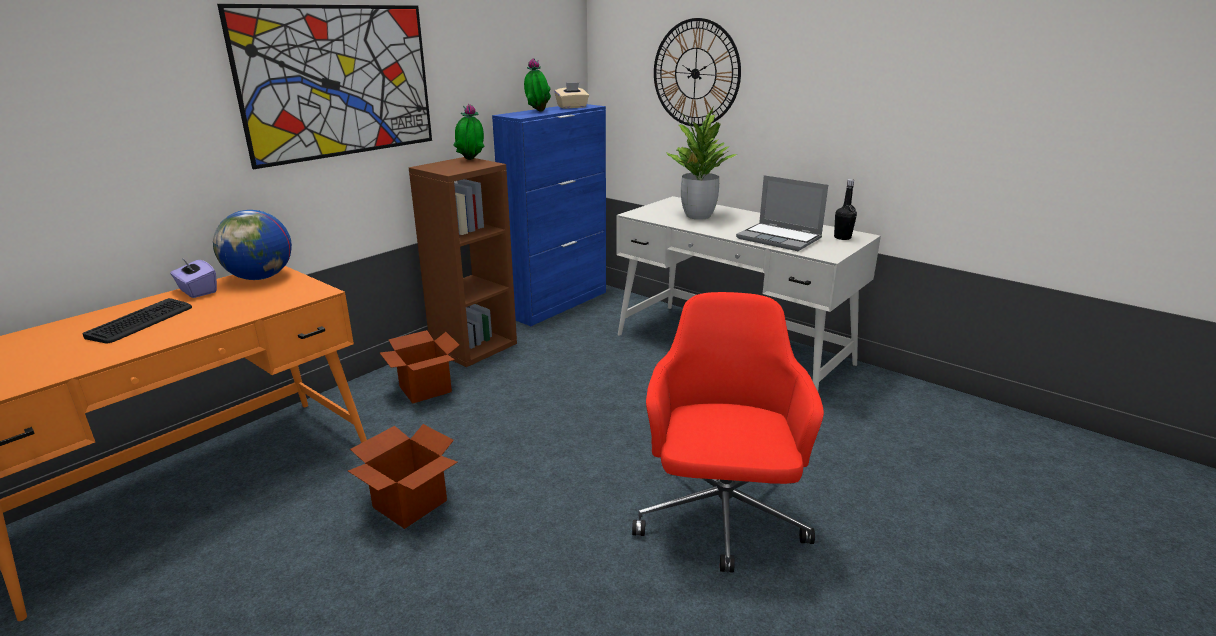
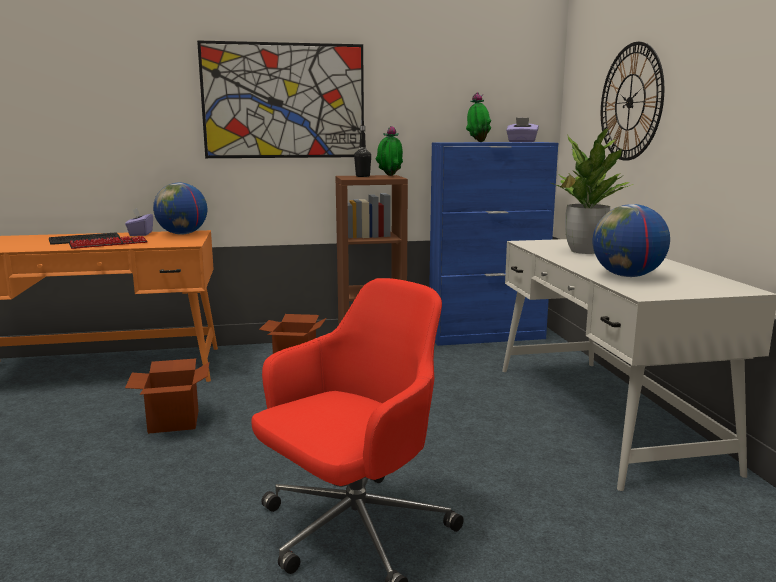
camera: 40 degrees right, 10 degrees down
beige tissue box [555,83,589,109] -> purple tissue box [506,118,539,142]
laptop [736,175,828,251] -> globe [593,204,670,277]
black bottle [834,179,857,240] -> black bottle moved to [354,126,371,177]
none -> keyboard [69,236,148,249]

